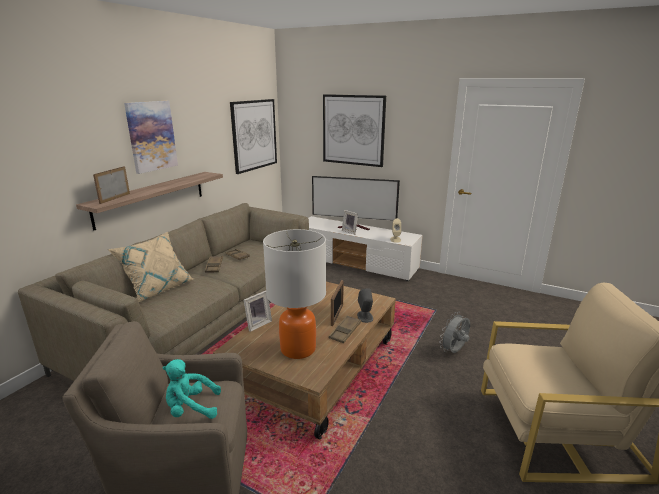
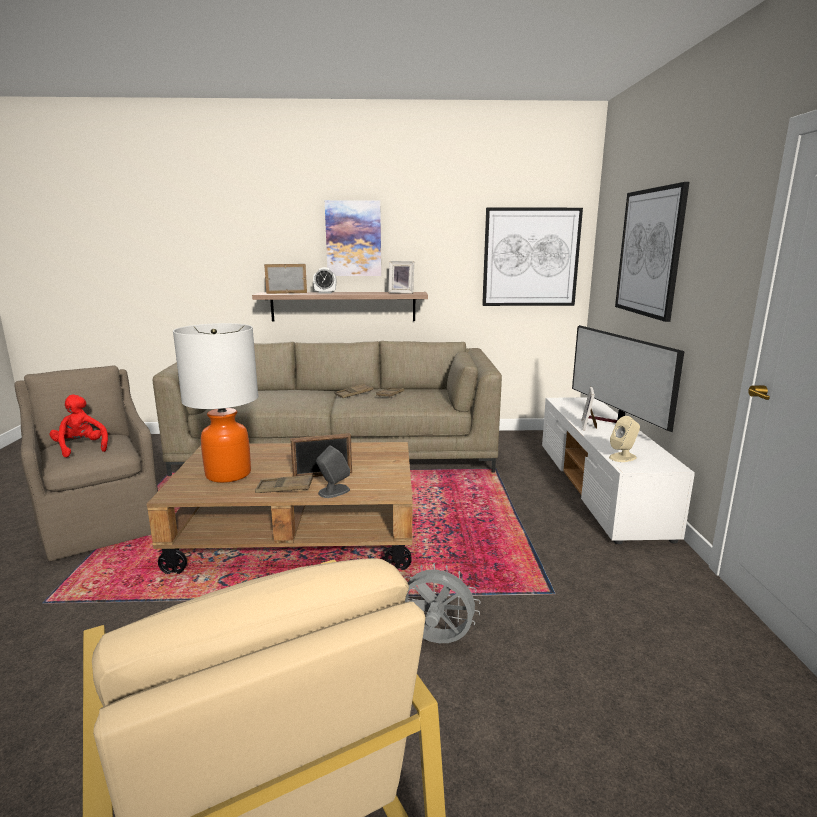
camera: 60 degrees right, 5 degrees down
beige pillow [108,232,193,302] -> none
turquoise plush toy [163,359,221,419] -> red plush toy [50,395,108,457]
picture frame [244,291,272,332] -> picture frame moved to [388,261,414,294]
none -> alarm clock [313,267,336,293]

